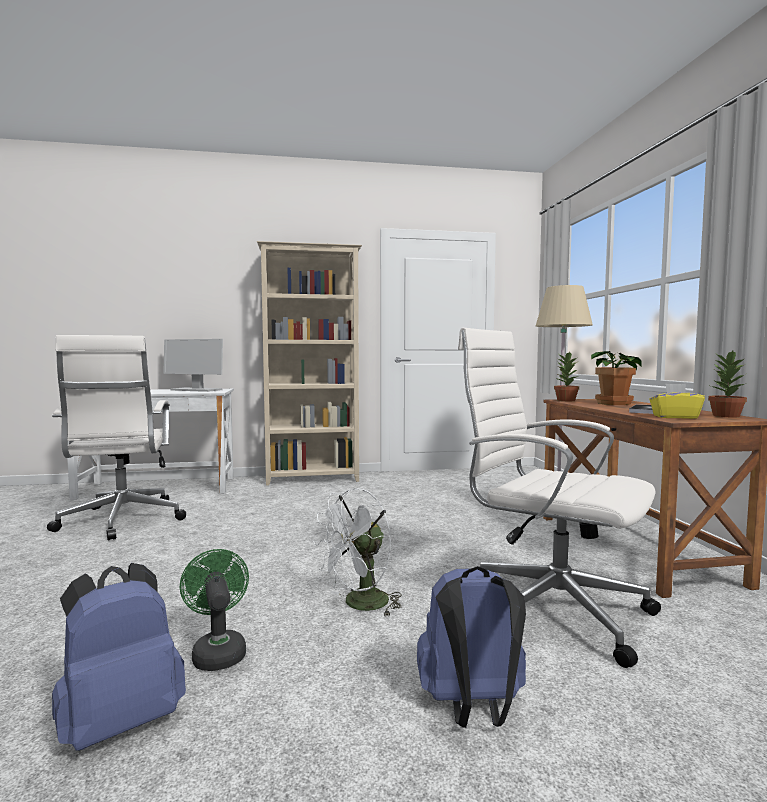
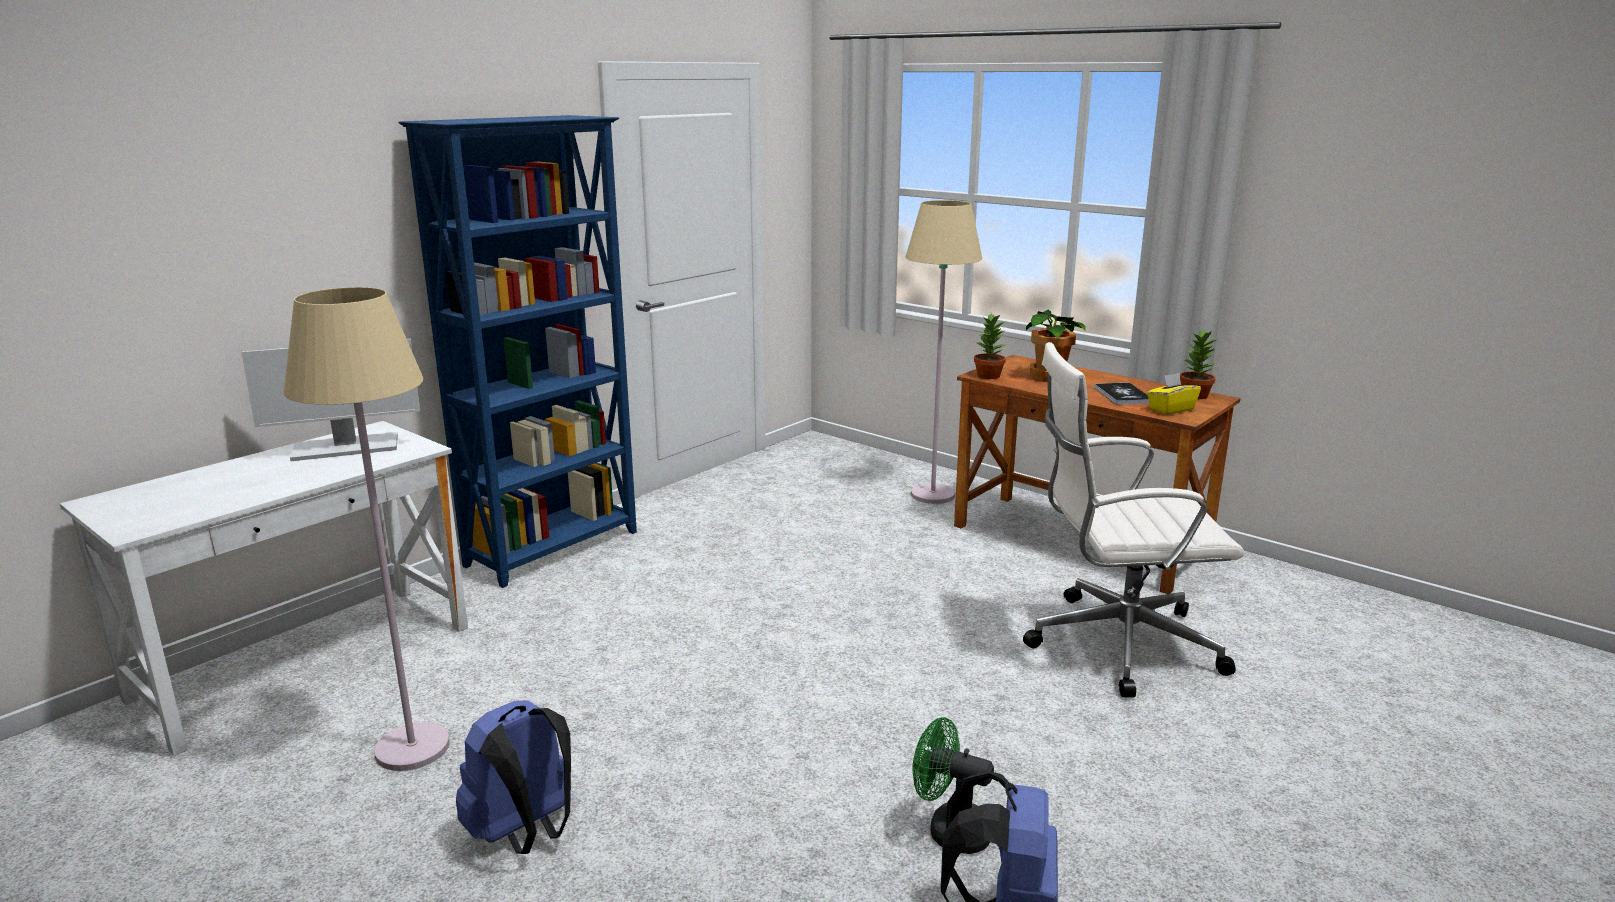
camera: 40 degrees left, 15 degrees up
white office chair [47,335,186,540] -> beige floor lamp [284,287,449,771]
beige bookcase [257,241,362,486] -> blue bookcase [398,115,637,588]
white fan [313,488,401,616] -> none
blue backpack [417,566,526,728] -> blue backpack moved to [456,700,571,854]

